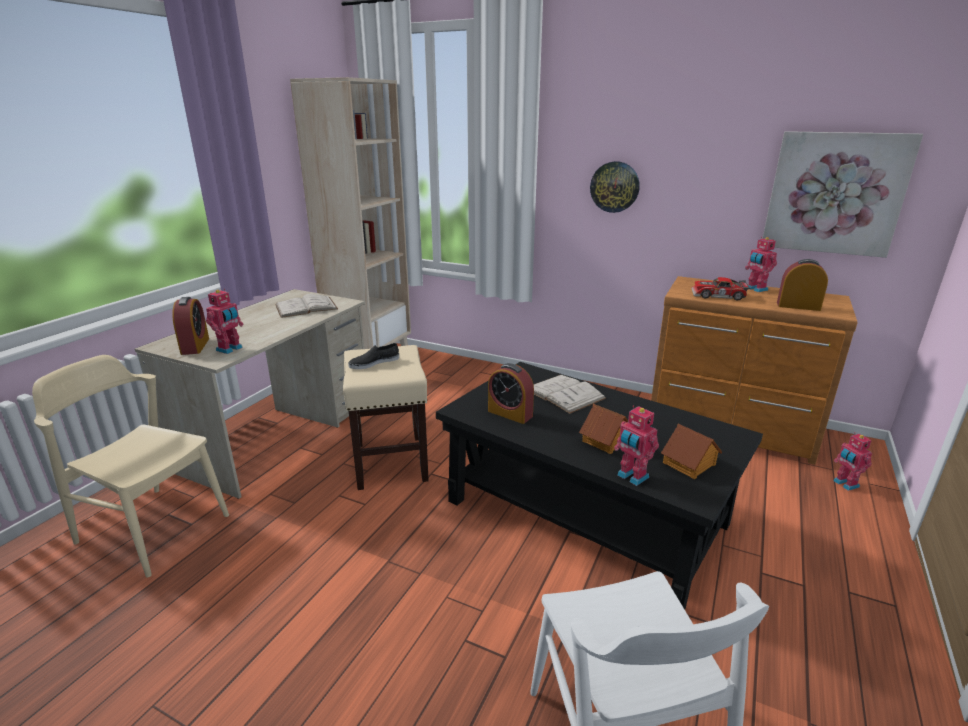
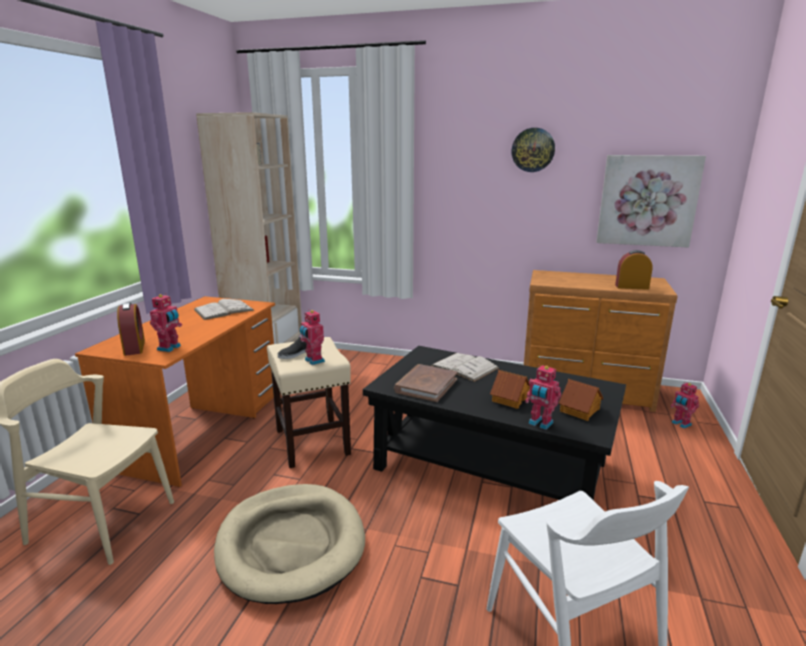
camera: 10 degrees left, 5 degrees down
beige desk [135,289,365,499] -> orange desk [75,296,275,487]
alarm clock [488,363,534,424] -> brown book [394,364,458,402]
wall clock [590,161,640,213] -> wall clock moved to [512,128,555,172]
toy car [691,277,750,301] -> none
toy robot [745,237,777,292] -> toy robot moved to [300,309,325,365]
none -> beige dog bed [214,484,365,604]

